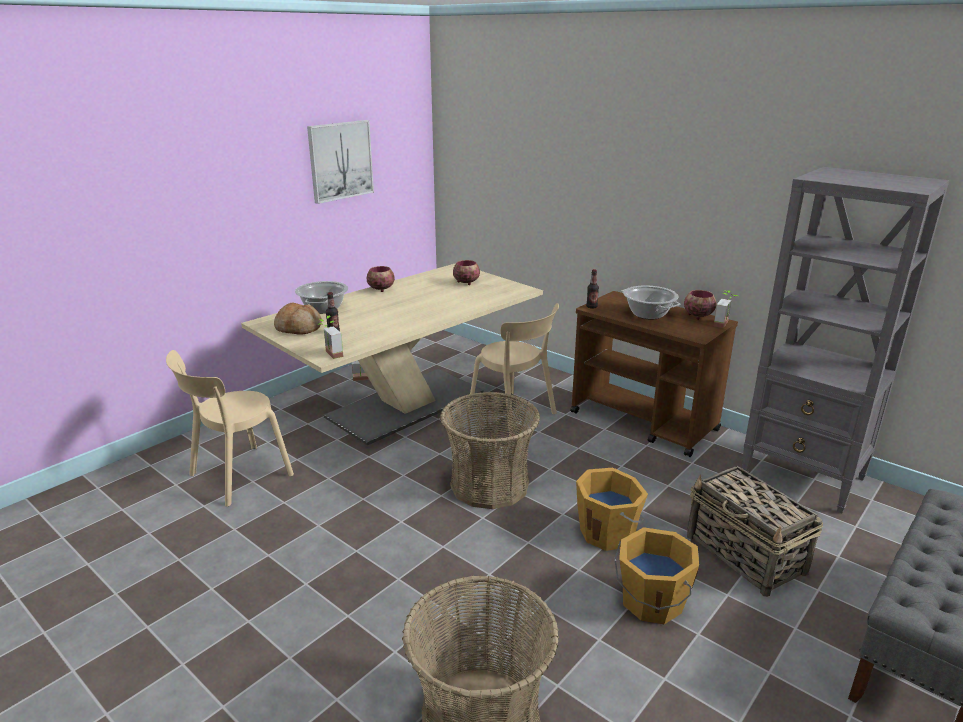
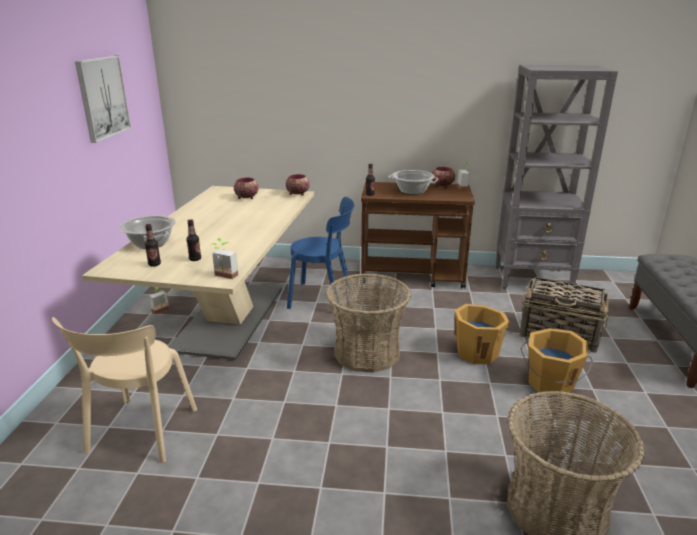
camera: 35 degrees left, 0 degrees up
bread [274,303,322,335] -> bottle [145,224,161,267]
bowl [367,266,395,292] -> bowl moved to [286,174,310,196]
beige chair [468,303,559,436] -> blue chair [287,197,354,310]

